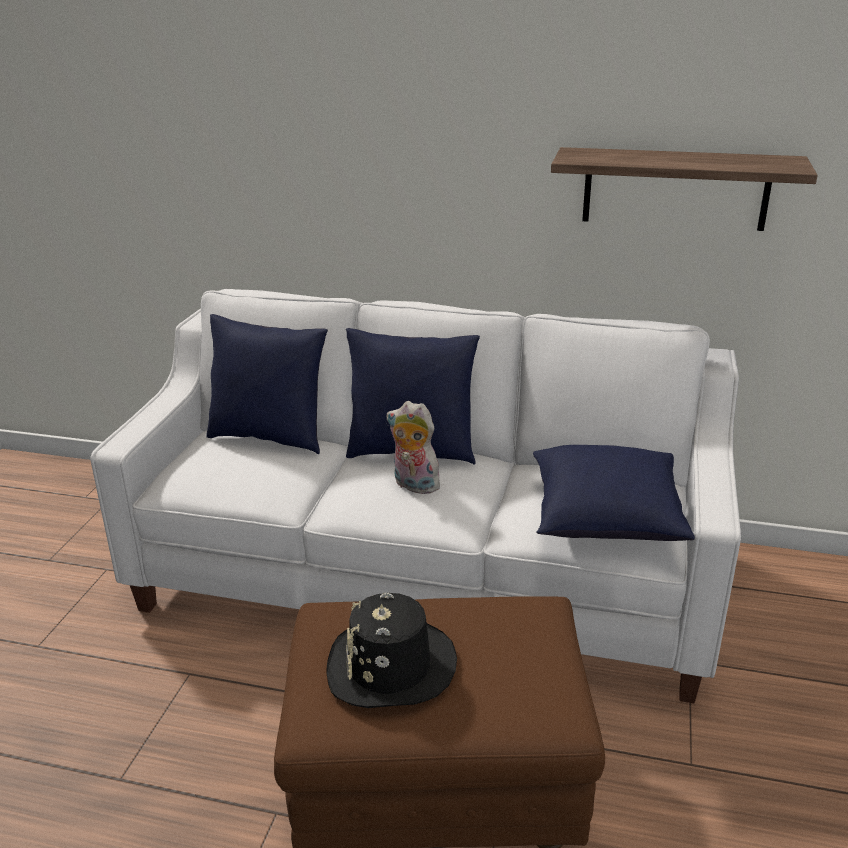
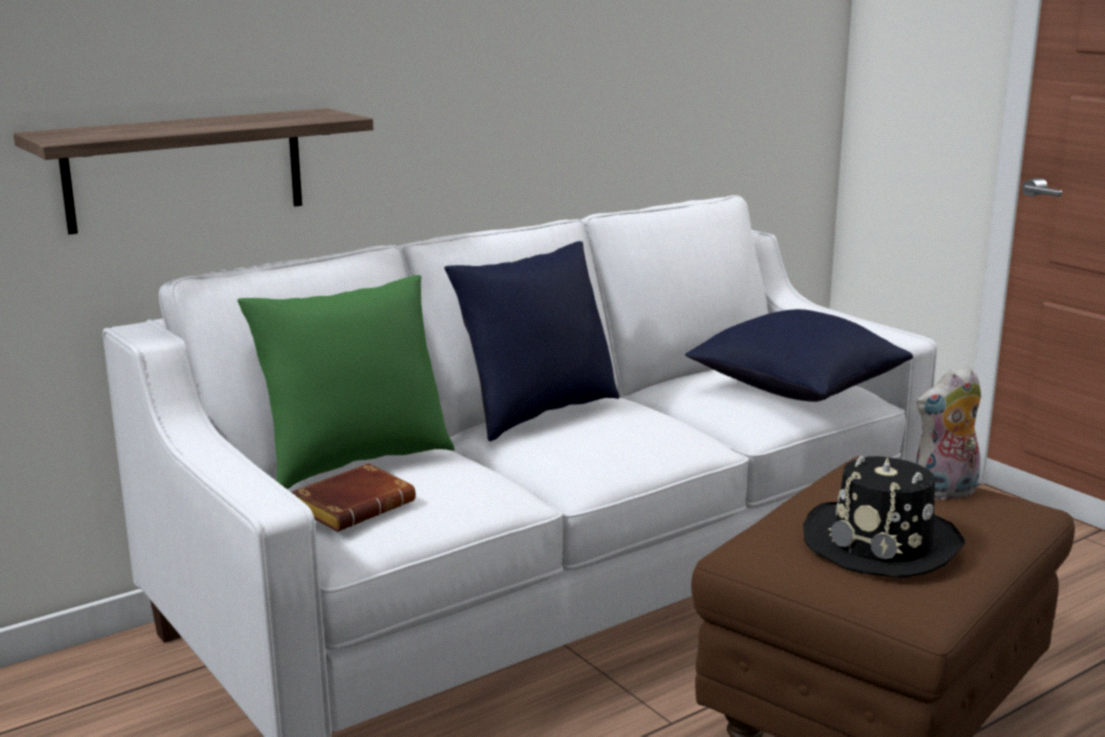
camera: 50 degrees left, 10 degrees down
blue pillow [206,314,328,454] -> green pillow [237,275,455,489]
plush toy [387,401,444,494] -> plush toy moved to [916,366,981,500]
shelf [551,147,818,231] -> shelf moved to [13,108,373,235]
none -> brown book [292,463,416,532]

